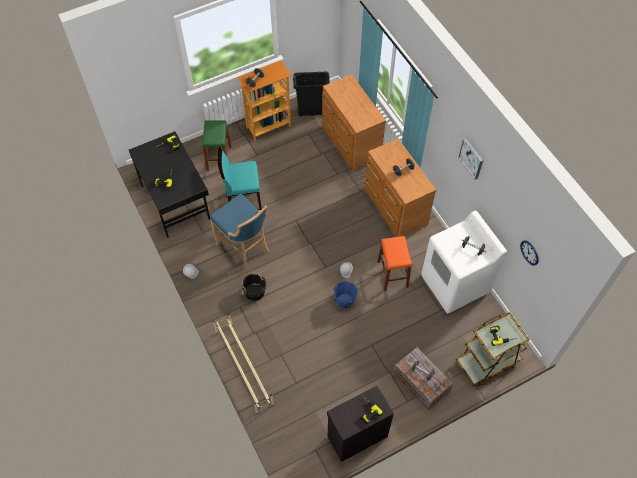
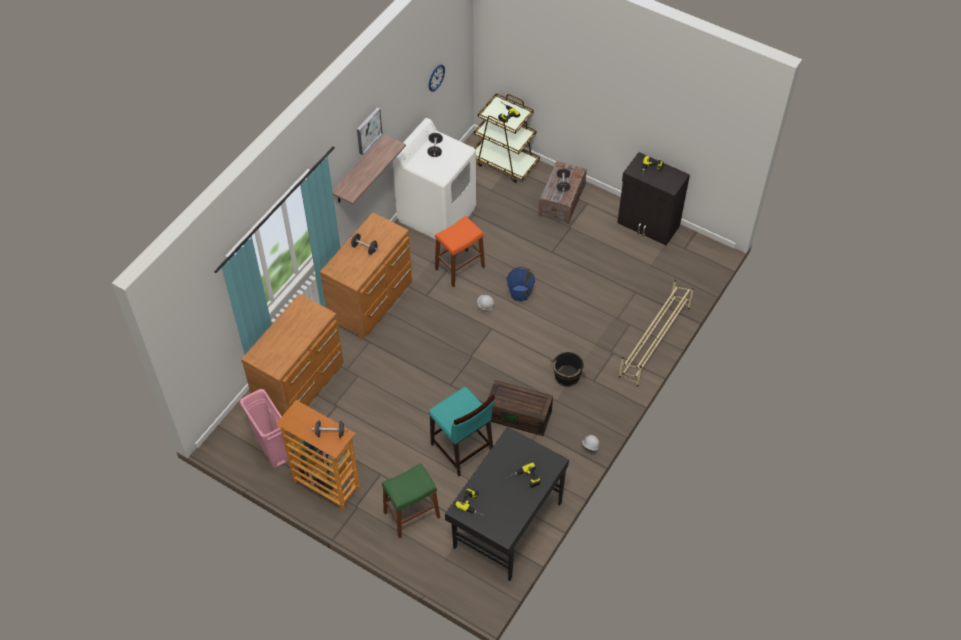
camera: 120 degrees left, 5 degrees down
blue stool [210,194,269,269] -> brown storage box [487,380,553,436]
black trash can [293,71,330,116] -> pink trash can [240,389,288,468]
none -> shelf [332,135,406,205]

